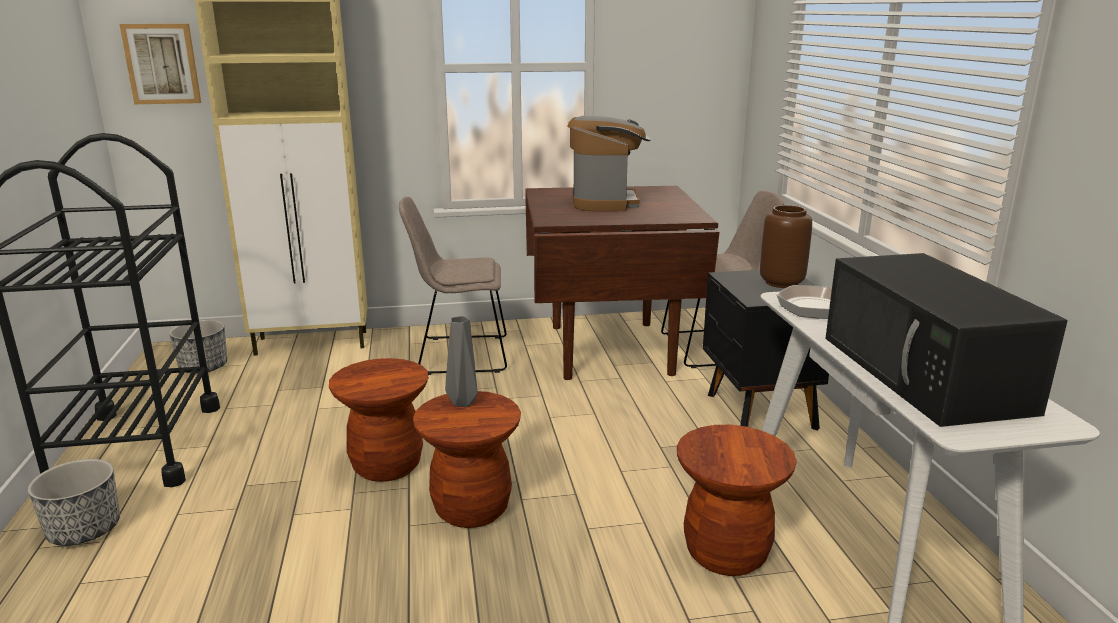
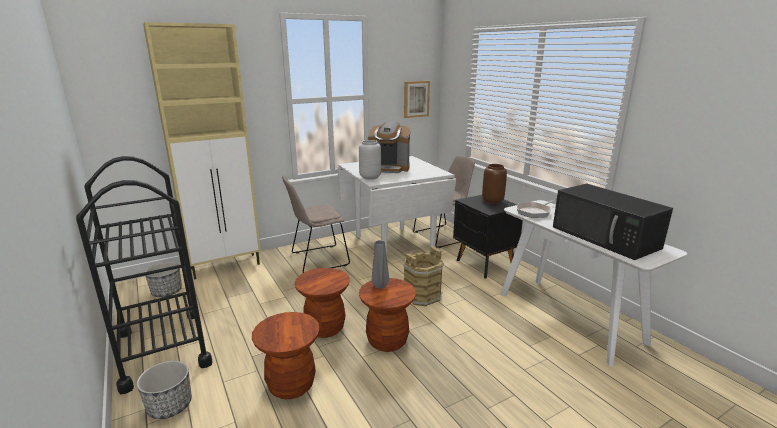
camera: 20 degrees left, 0 degrees up
picture [119,24,201,104] -> picture moved to [404,81,430,118]
brown dining table [525,186,720,380] -> white dining table [338,156,456,256]
coffee machine [567,116,651,211] -> coffee machine turned 120 degrees clockwise [368,122,410,173]
brown stool [677,425,797,576] -> brown stool moved to [252,312,320,399]
none -> grey vase [359,140,381,180]
none -> brown bucket [403,247,444,307]

